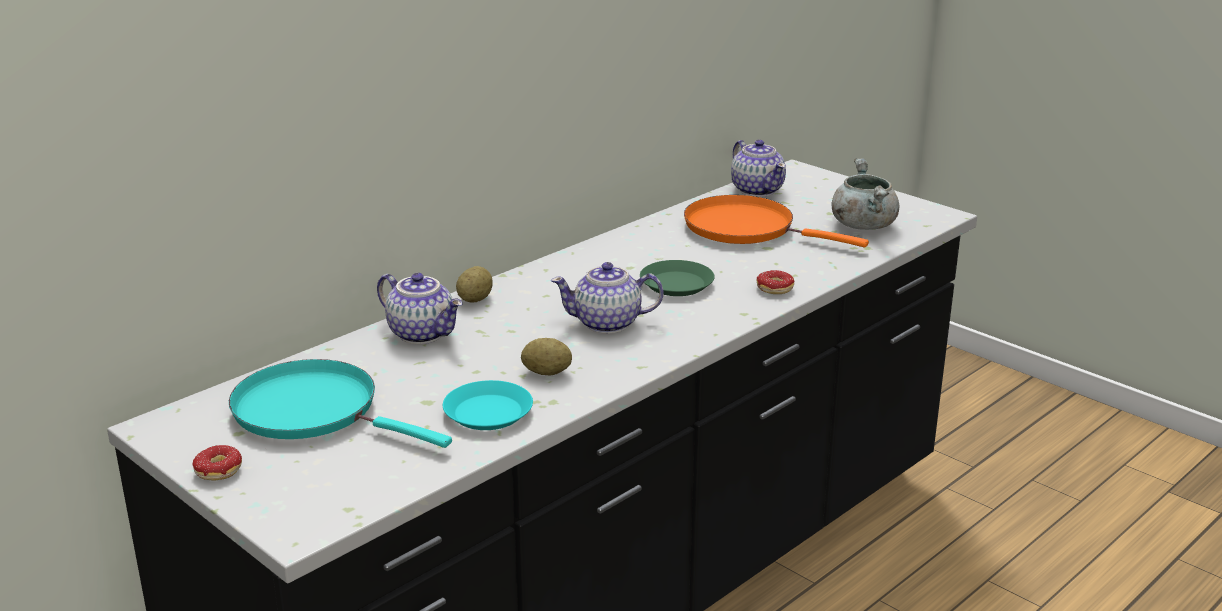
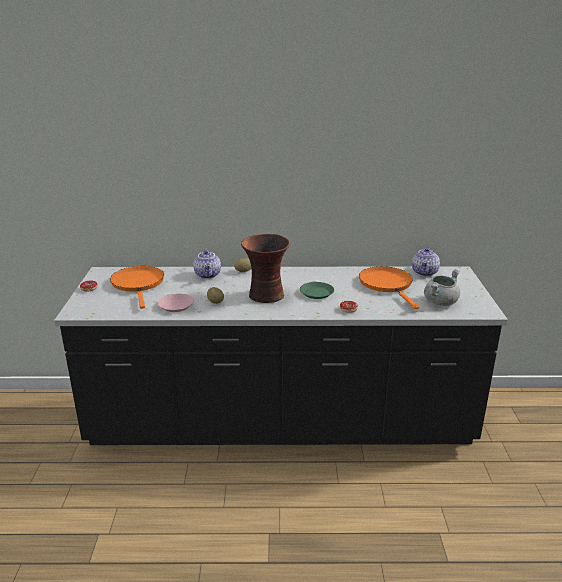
camera: 45 degrees right, 0 degrees up
turquoise frying pan [229,359,452,448] -> orange frying pan [110,266,164,309]
turquoise plate [443,380,533,430] -> pink plate [157,294,194,312]
teapot [551,262,664,334] -> vase [241,234,290,303]

